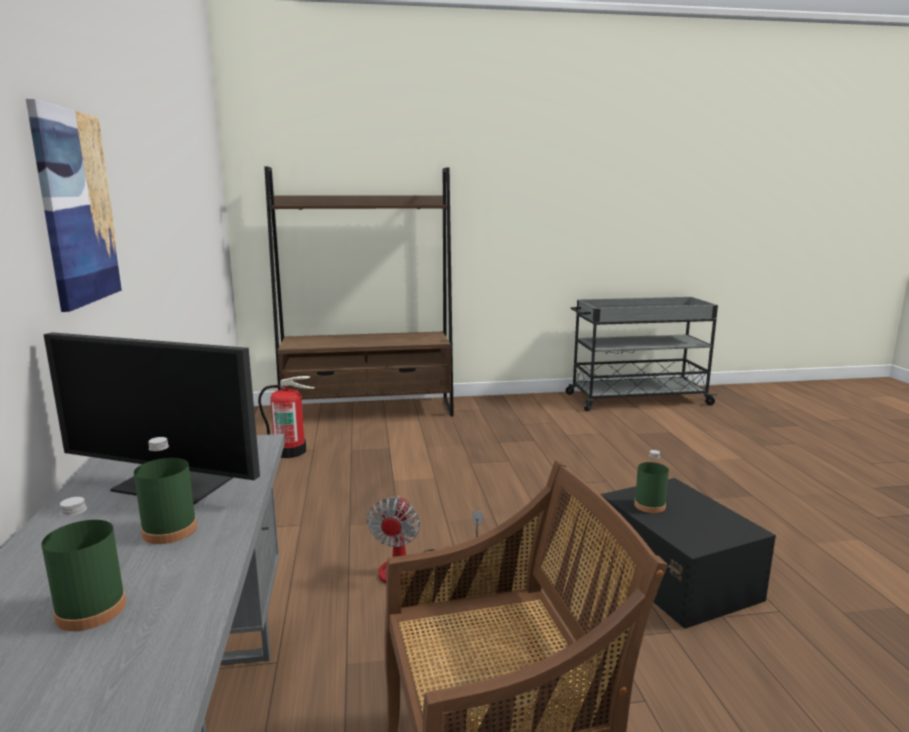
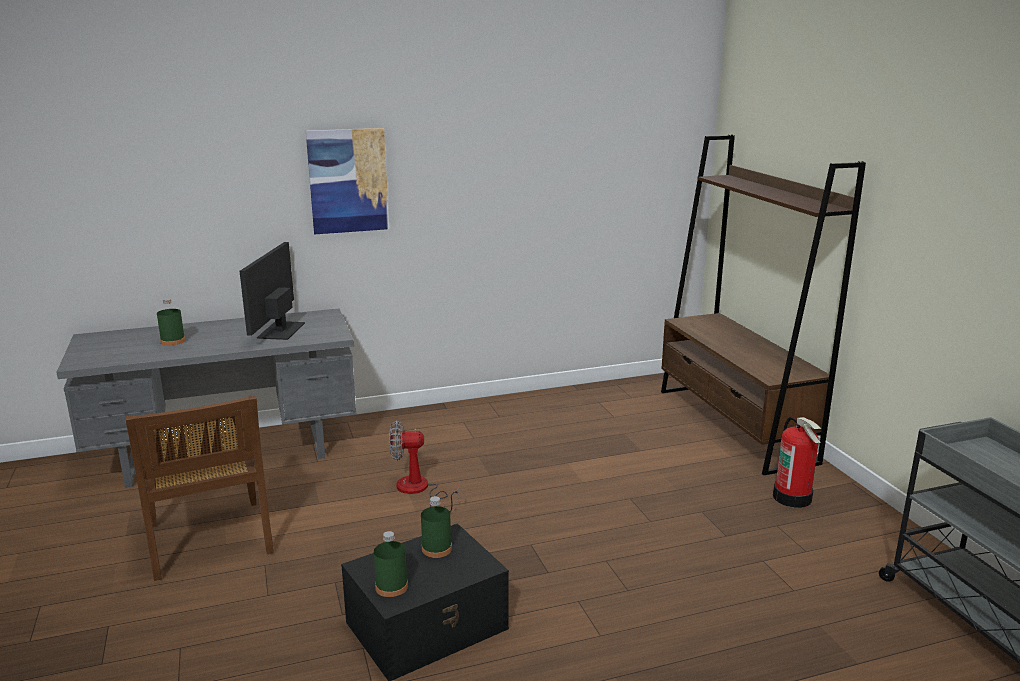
camera: 80 degrees right, 5 degrees up
green bottle [134,437,197,544] -> green bottle moved to [374,531,408,597]
fire extinguisher [258,376,315,458] -> fire extinguisher moved to [773,417,821,508]

